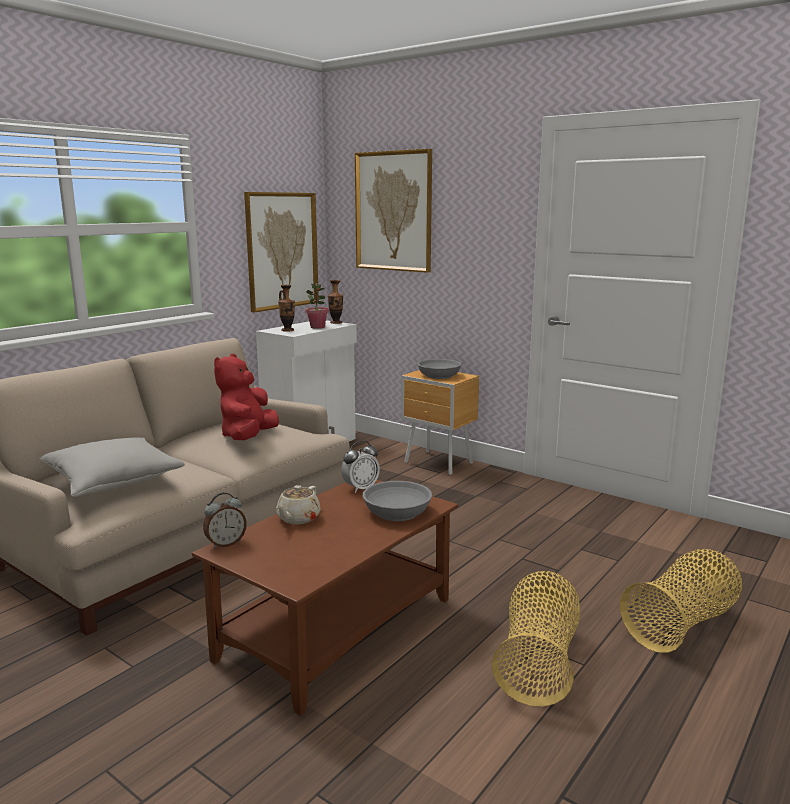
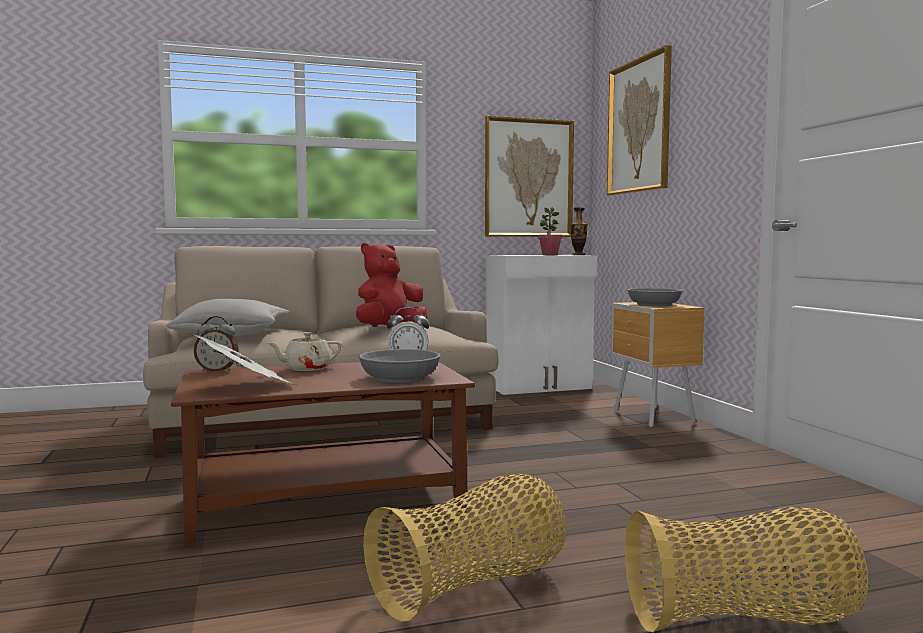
camera: 35 degrees right, 10 degrees down
vase [278,285,295,332] -> none
none -> newspaper [191,334,296,385]

